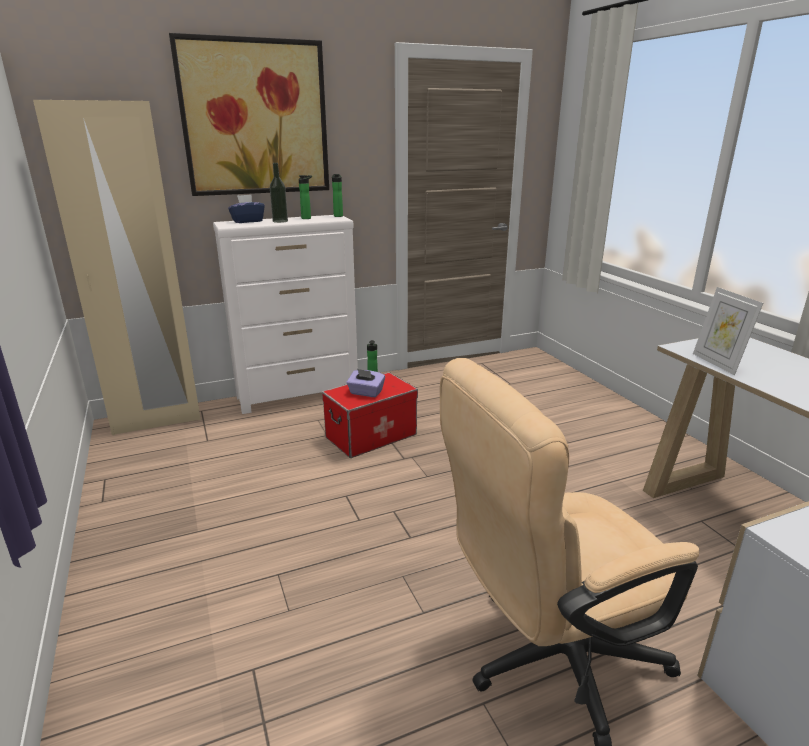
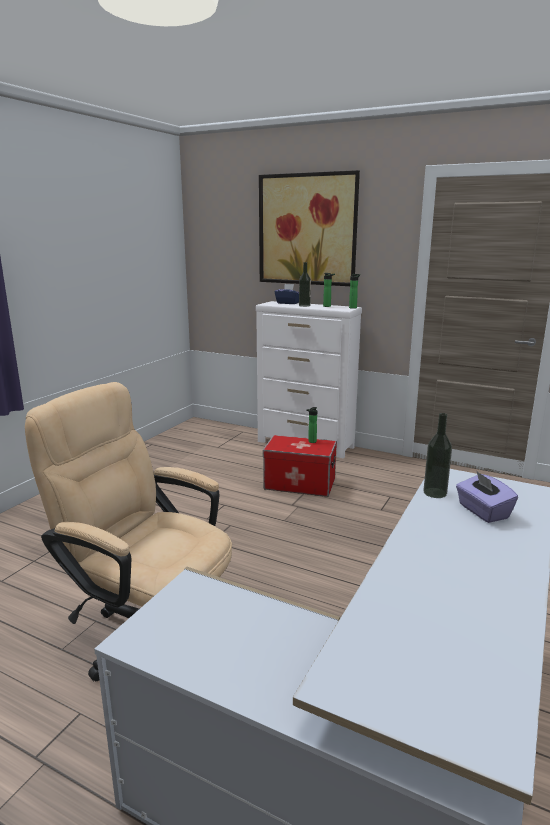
camera: 50 degrees right, 5 degrees down
beige wardrobe [33,100,201,435] -> none
purple tissue box [346,369,385,397] -> purple tissue box moved to [456,471,518,523]
picture frame [693,287,763,375] -> bottle [423,413,452,498]

